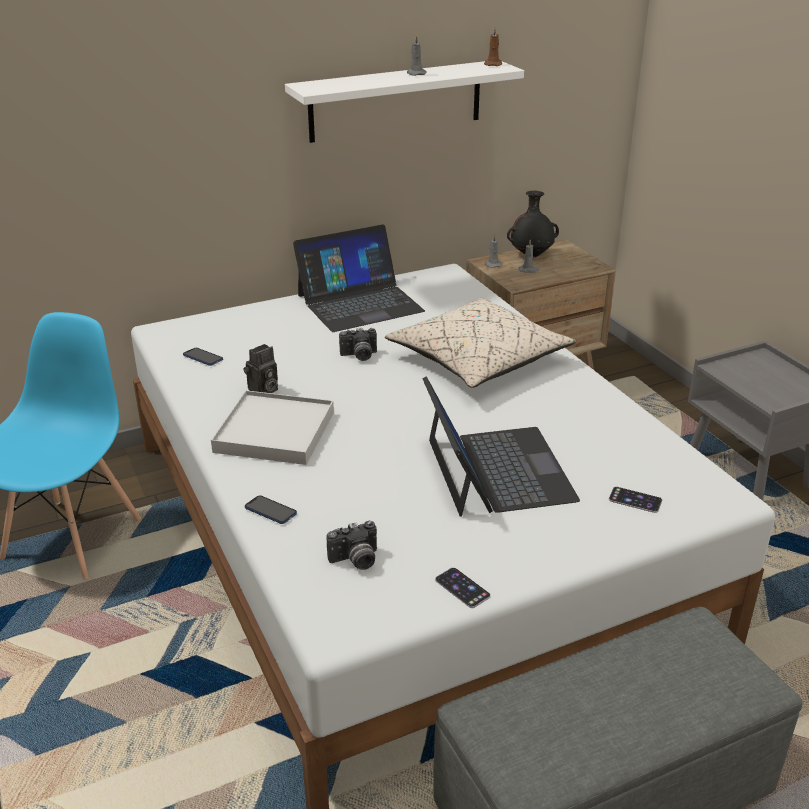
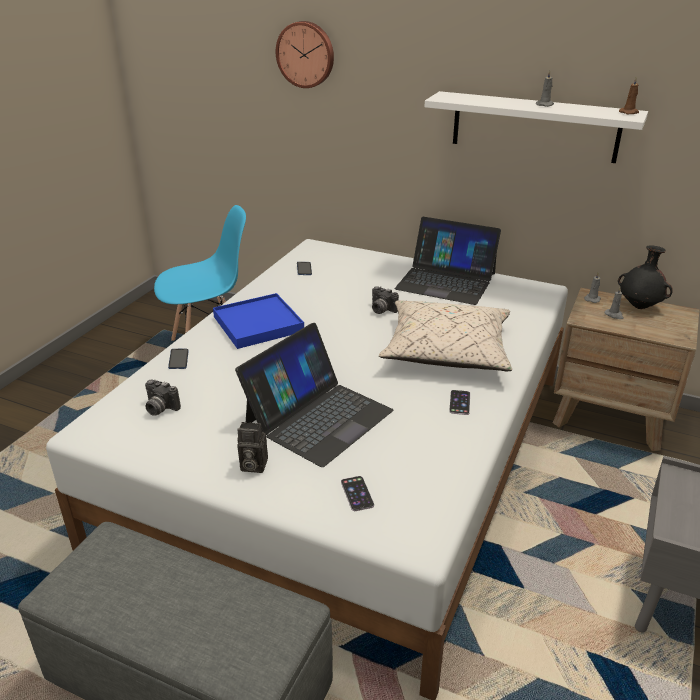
camera: 50 degrees right, 0 degrees up
white tray [211,390,334,465] -> blue tray [213,293,304,349]
camera [243,344,278,393] -> camera moved to [237,422,268,473]
phone [435,568,491,608] -> phone moved to [449,390,470,415]
none -> wall clock [276,21,334,88]

